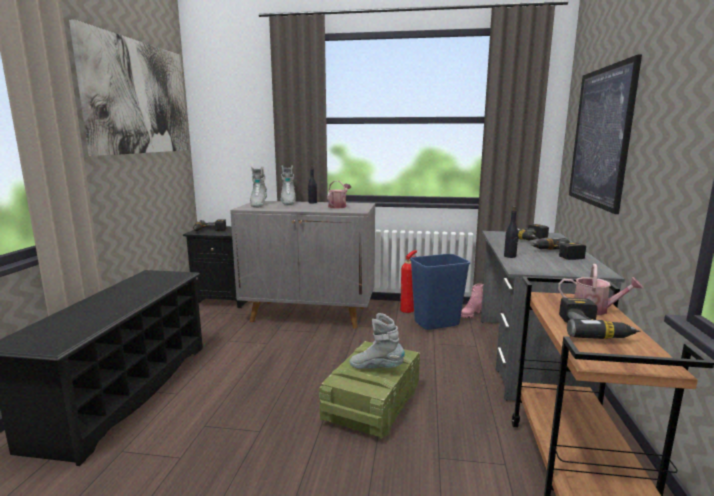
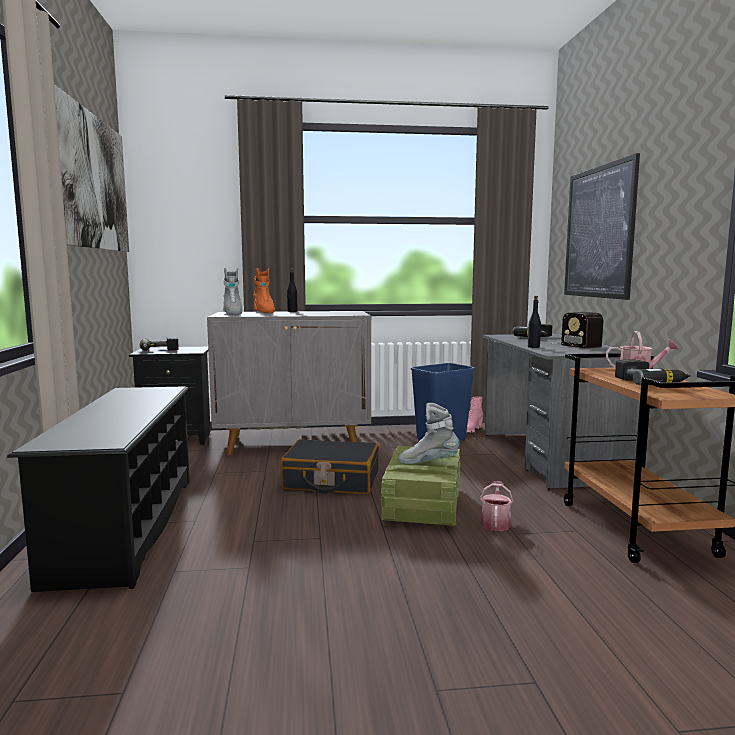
camera: 15 degrees left, 5 degrees down
grey boot [280,165,296,205] -> orange boot [253,268,275,313]
watering can [327,181,351,208] -> watering can moved to [480,481,513,531]
fire extinguisher [400,250,417,313] -> none
power drill [531,238,586,260] -> radio [550,312,603,349]
none -> black suitcase [280,439,379,494]

